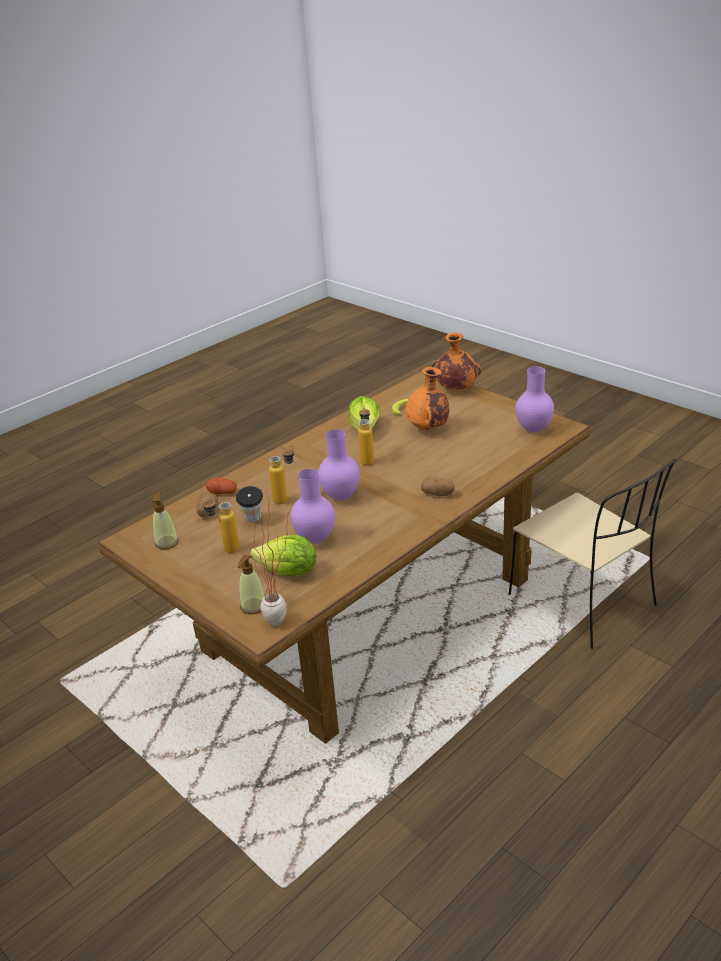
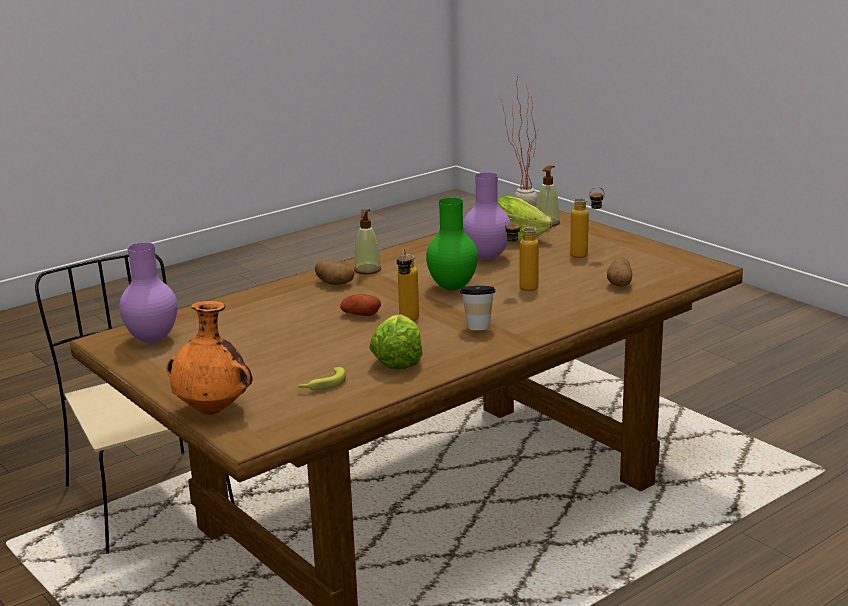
camera: 175 degrees left, 10 degrees down
soap dispenser [152,491,179,550] -> soap dispenser moved to [354,209,381,274]
potato [206,477,237,495] -> potato moved to [340,294,381,316]
cup [236,486,263,522] -> cup moved to [460,286,496,330]
purple vase [318,429,360,500] -> green vase [426,198,478,291]
orange vase [405,367,449,431] -> none

